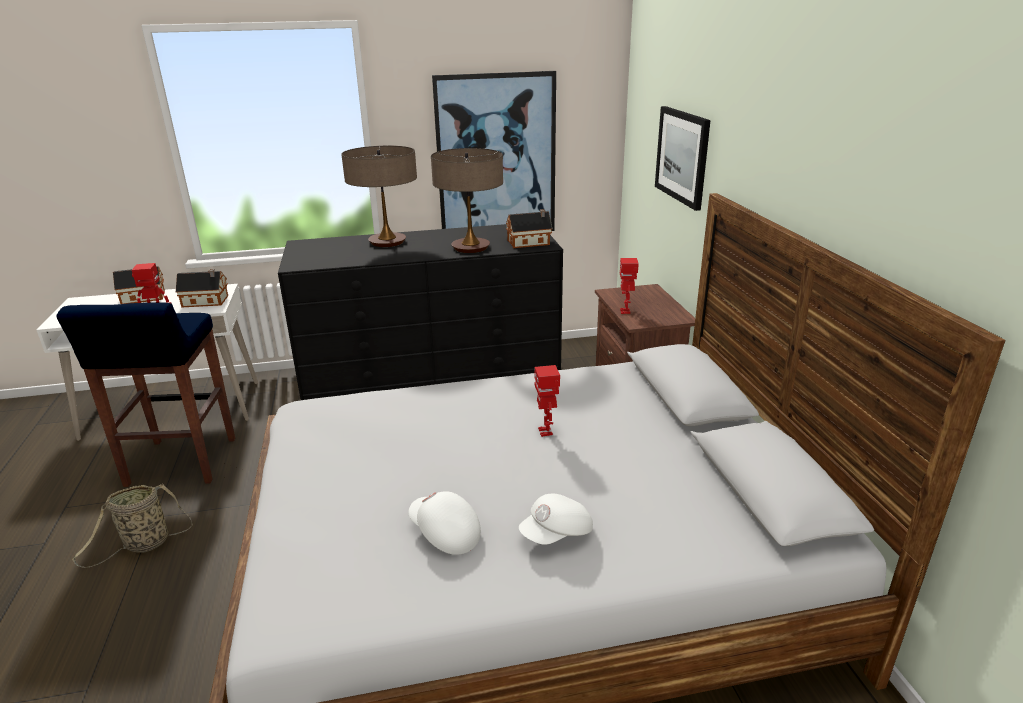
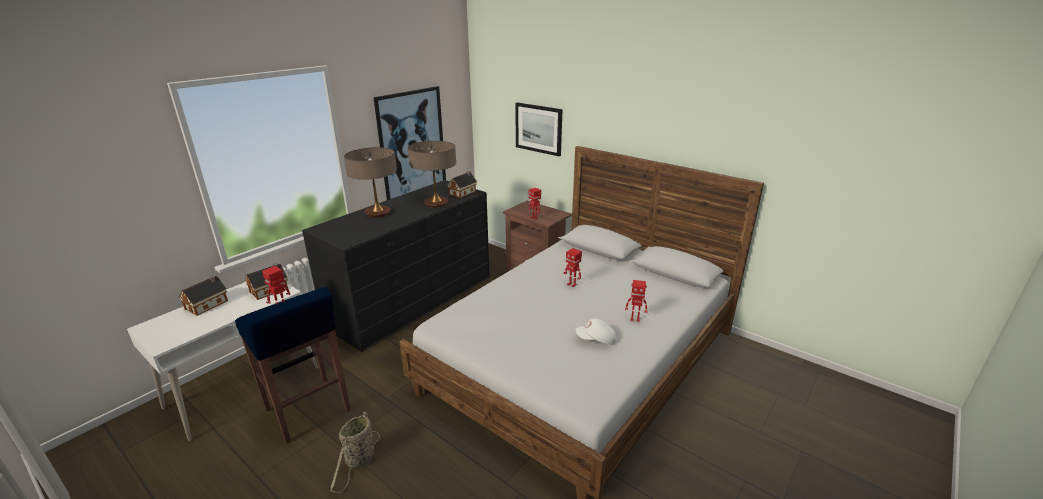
camera: 40 degrees left, 0 degrees up
white cap [519,494,593,545] -> toy robot [625,280,648,322]

